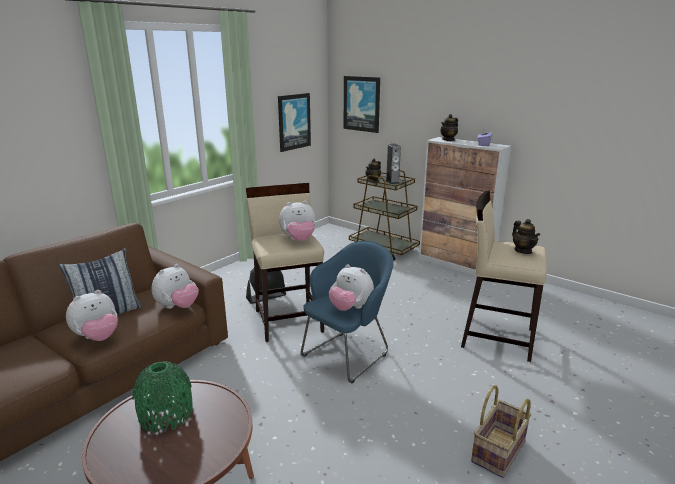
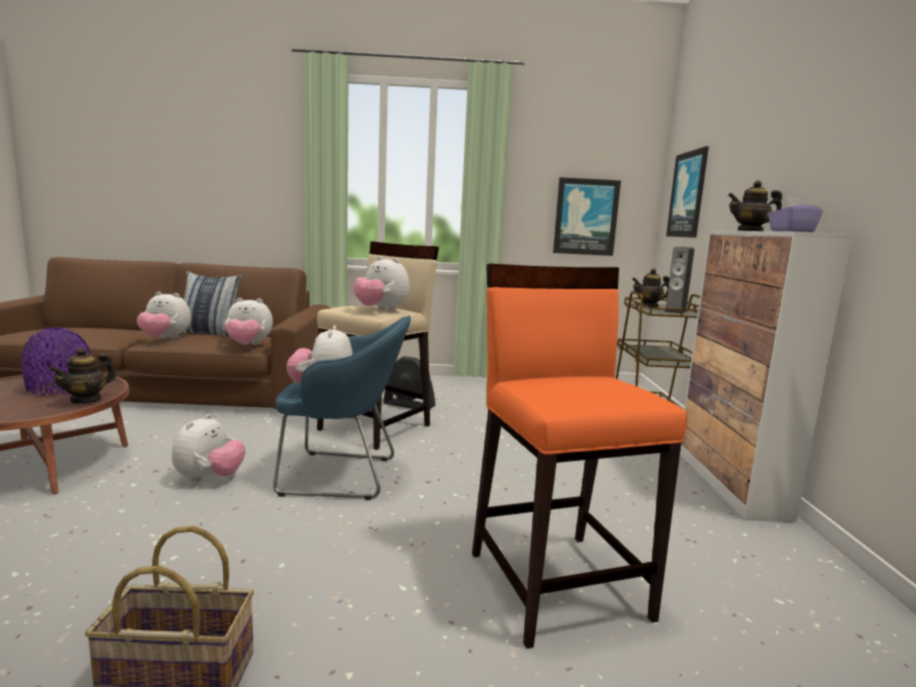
camera: 50 degrees right, 10 degrees down
green vase [133,361,193,433] -> purple vase [21,328,90,396]
beige stool [461,190,547,362] -> orange stool [472,264,687,649]
teapot [512,219,540,254] -> teapot moved to [49,348,116,404]
none -> plush toy [172,414,246,482]

